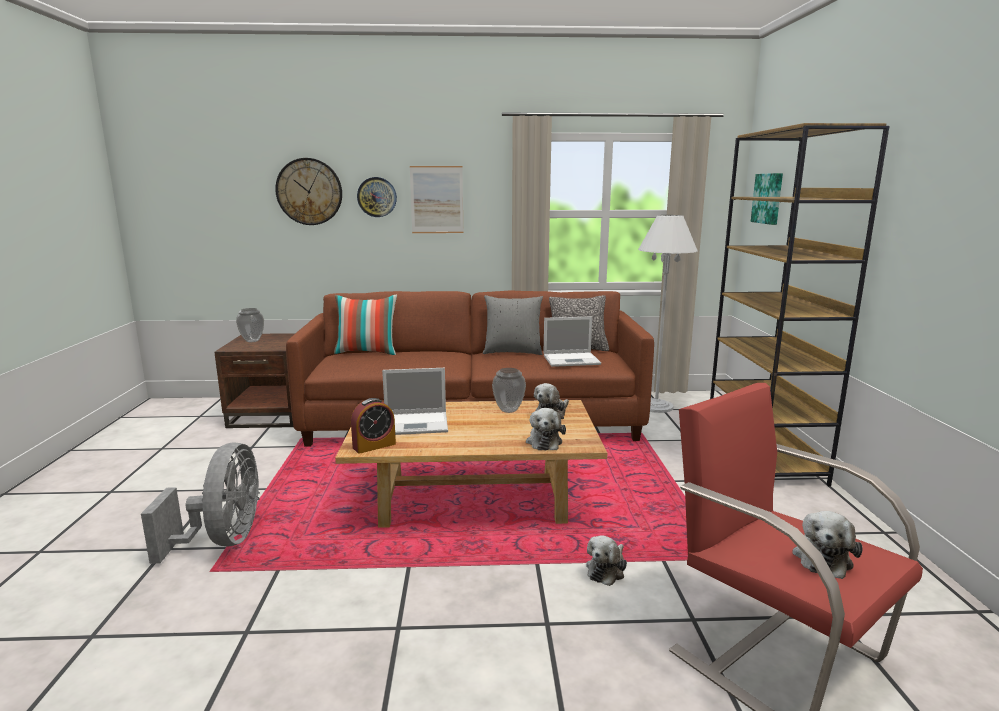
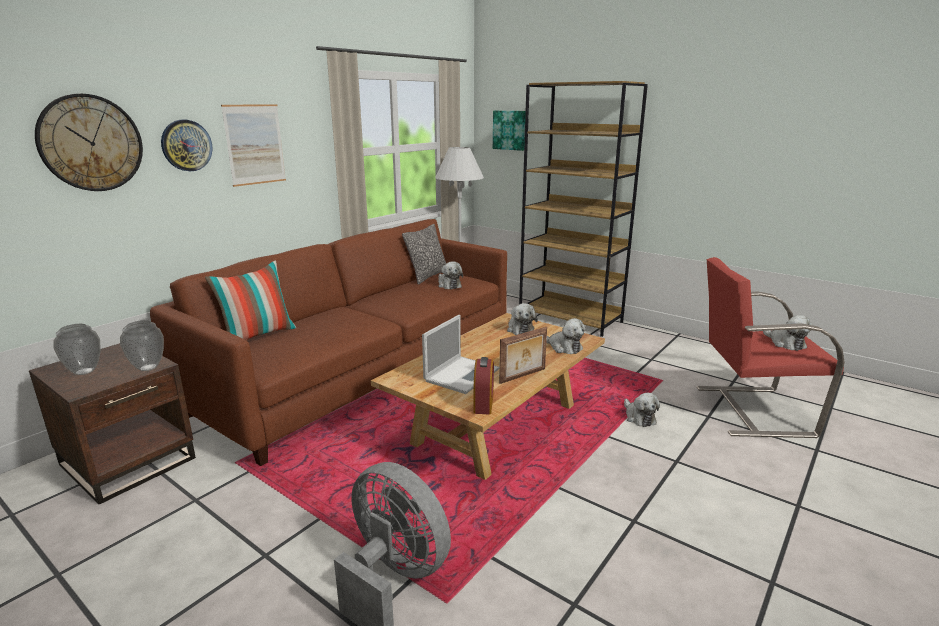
camera: 50 degrees left, 5 degrees up
grey pillow [483,295,543,355] -> none
vase [492,368,526,413] -> vase moved to [120,320,164,371]
laptop [543,316,601,367] -> plush toy [438,262,463,289]
none -> picture frame [499,327,547,384]

